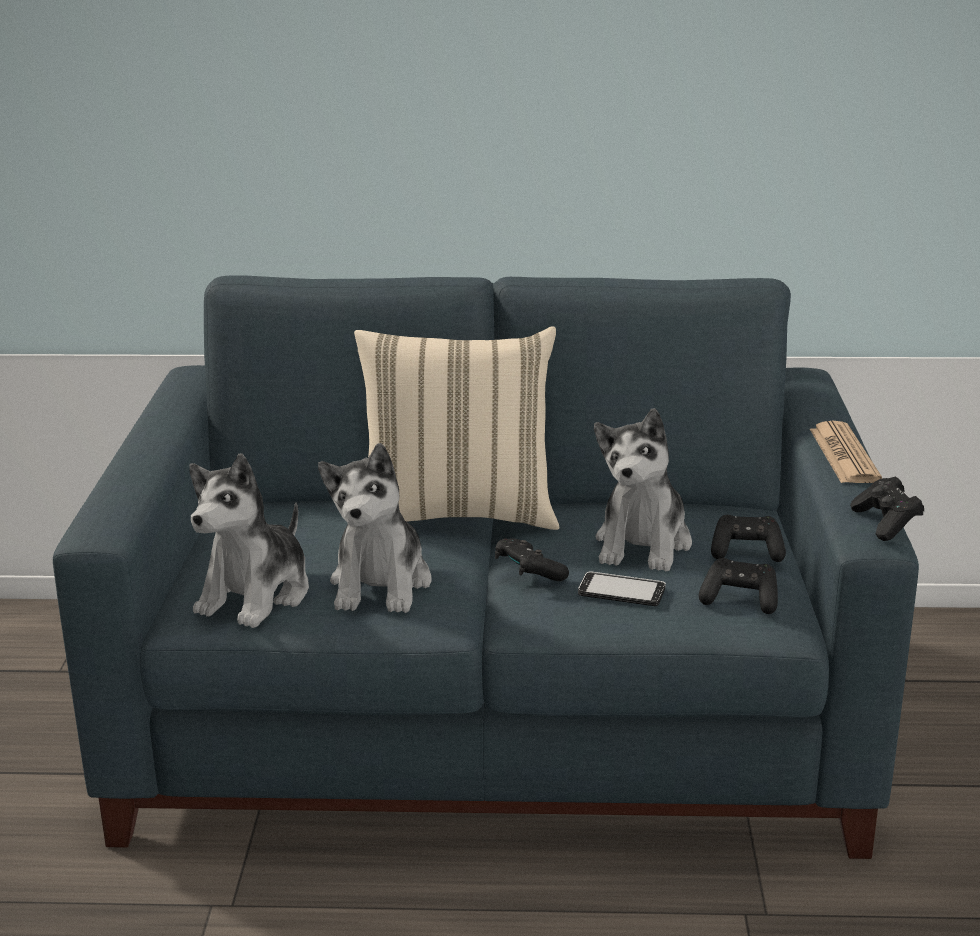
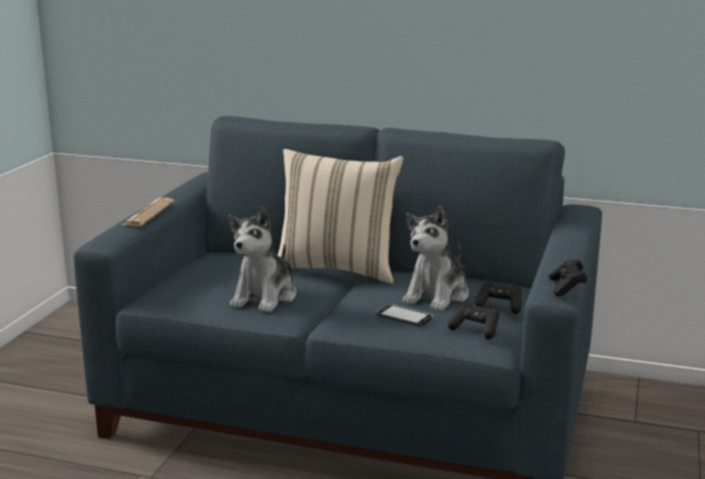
camera: 15 degrees right, 5 degrees down
plush toy [189,453,309,628] -> none
black game controller [495,538,569,581] -> none
newspaper [810,421,882,483] -> newspaper moved to [122,197,175,227]

